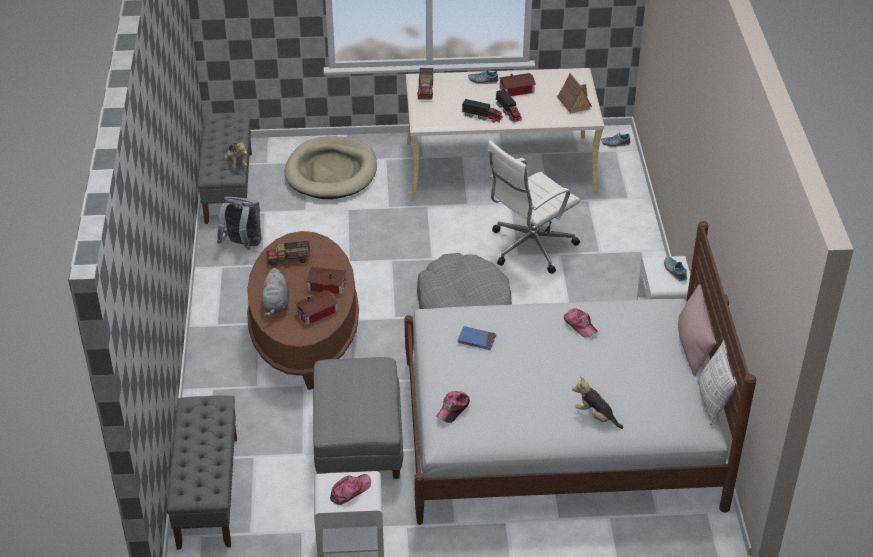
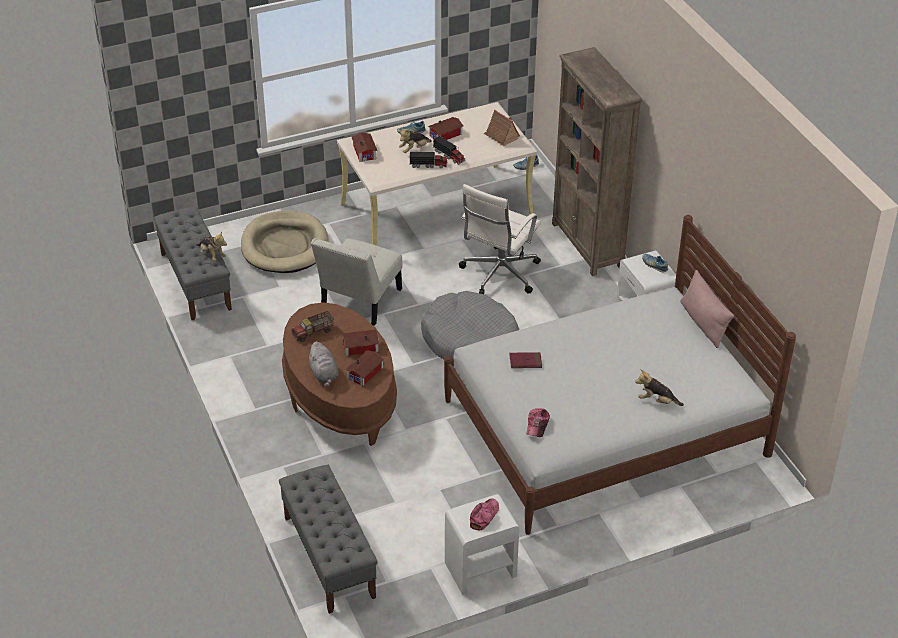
camera: 20 degrees left, 0 degrees up
grey backpack [217,197,262,250] -> none
grey ottoman [313,357,403,479] -> none
toy truck [417,68,433,100] -> toy house [352,132,377,162]
blue book [457,326,496,350] -> red book [509,352,542,368]
cap [564,308,598,337] -> none
pillow [697,340,737,425] -> none
none -> white chair [311,238,402,326]
none -> plush toy [399,129,432,153]
none -> brown bookcase [552,47,642,276]

